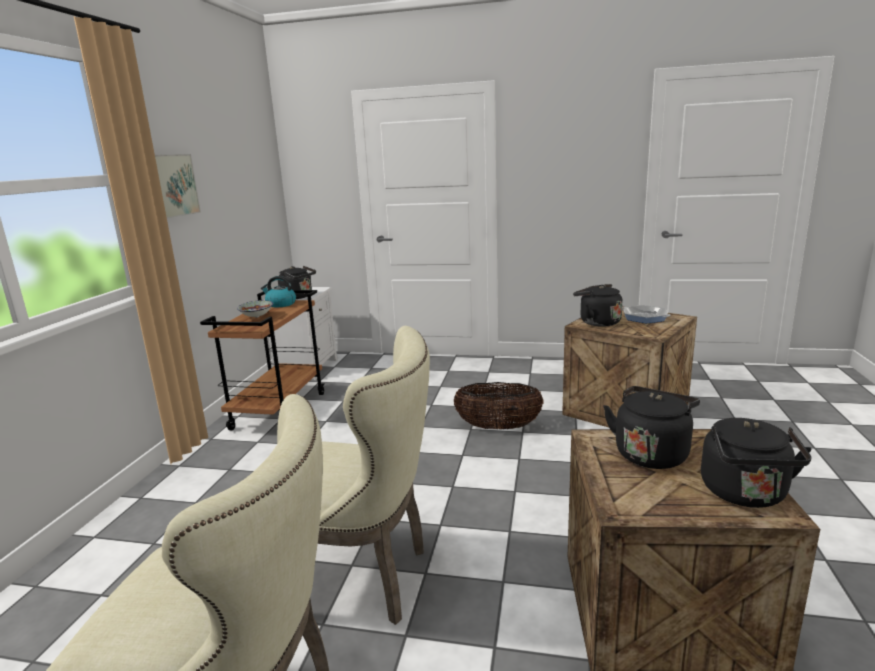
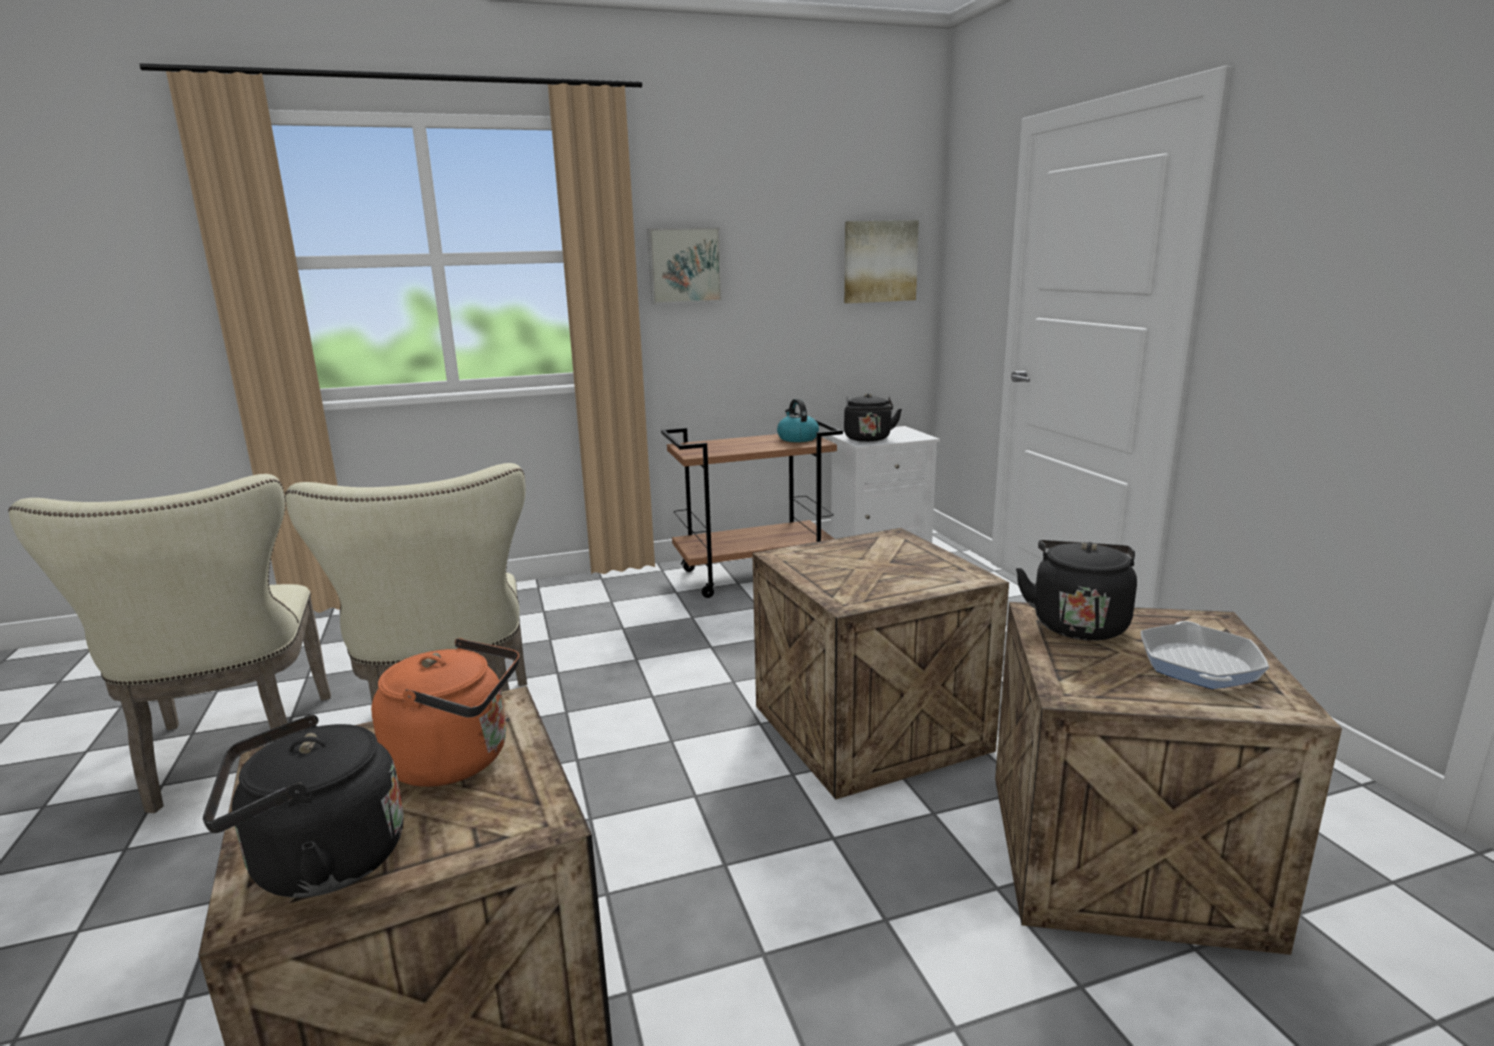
camera: 60 degrees right, 0 degrees up
bowl [237,300,273,318] -> none
basket [454,382,543,429] -> crate [752,528,1009,800]
black kettle [603,386,700,469] -> orange kettle [371,638,519,787]
none -> picture [844,220,919,303]

